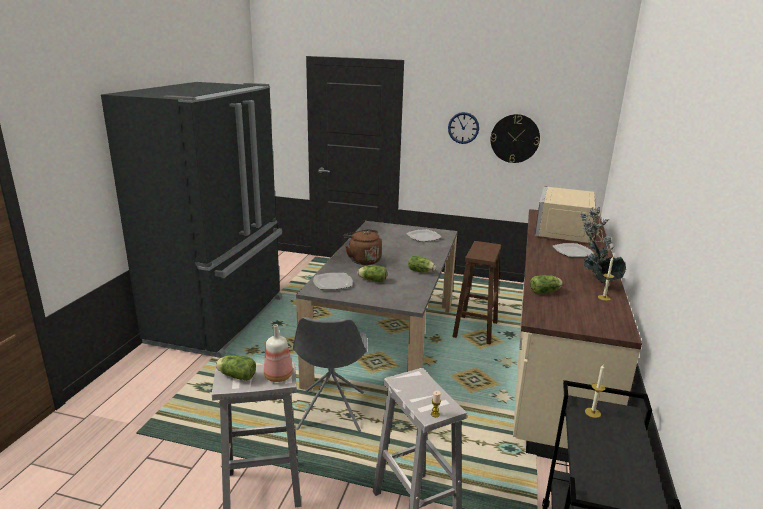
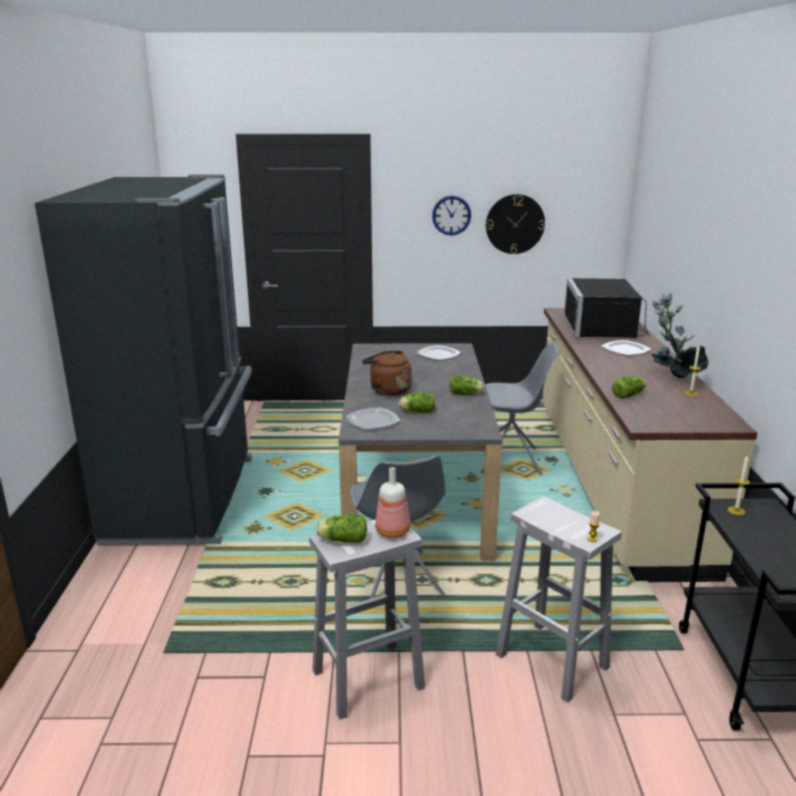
camera: 15 degrees left, 0 degrees up
brown stool [452,241,501,345] -> grey chair [481,342,559,475]
beige microwave [535,186,604,243] -> black microwave [564,278,650,338]

